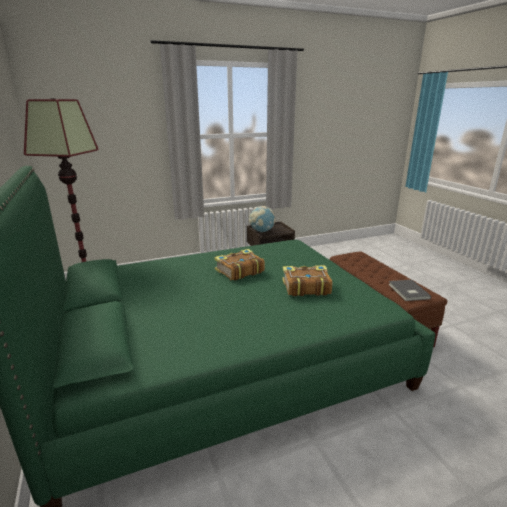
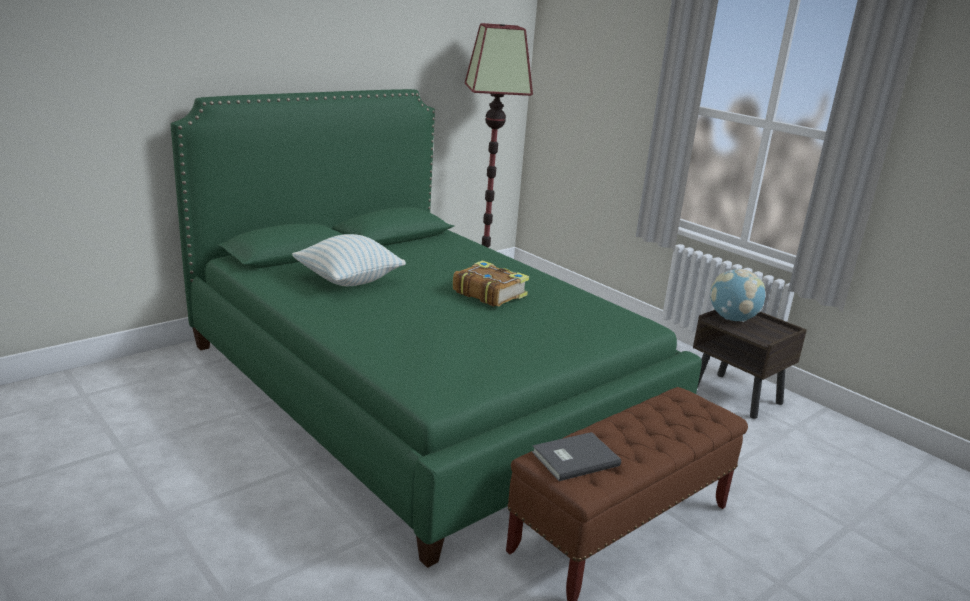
camera: 70 degrees right, 0 degrees up
book [282,265,332,296] -> none
none -> pillow [292,234,406,286]

